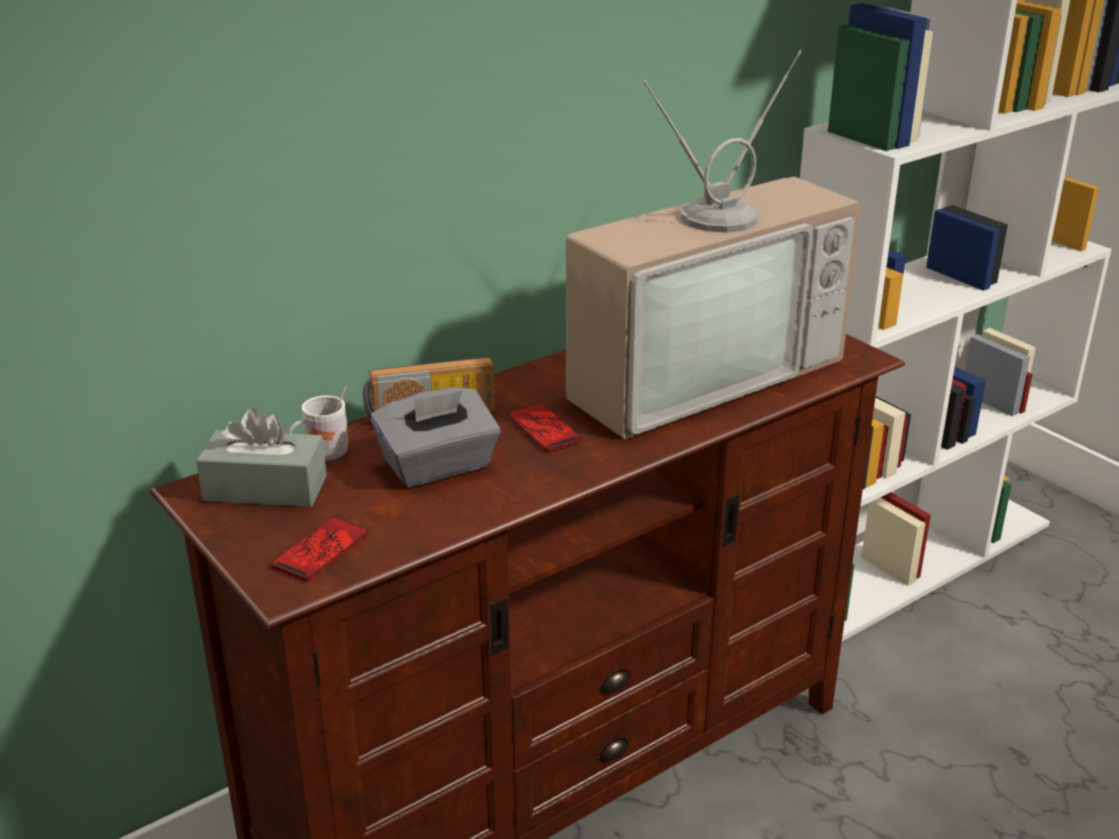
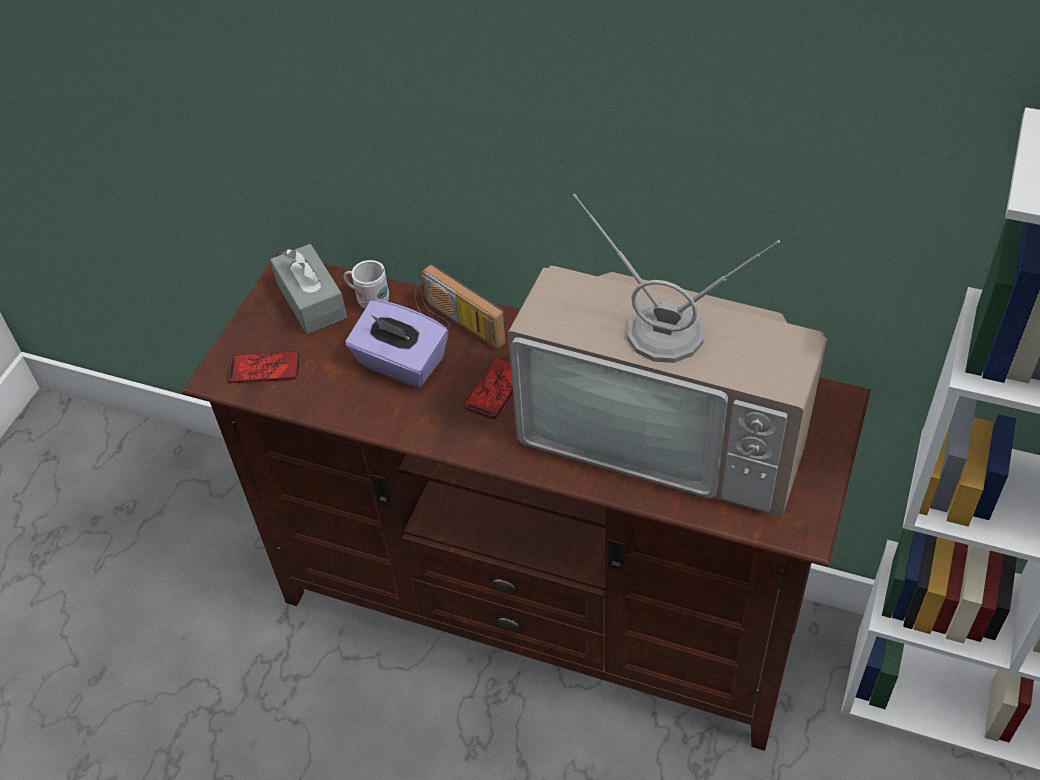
camera: 60 degrees right, 20 degrees up
grey tissue box [371,387,500,487] -> purple tissue box [346,300,448,388]

